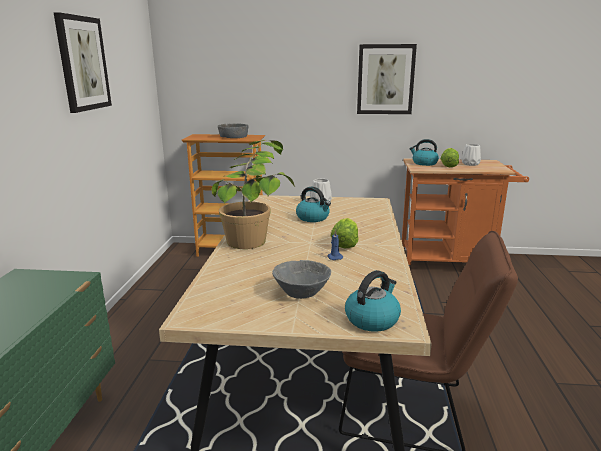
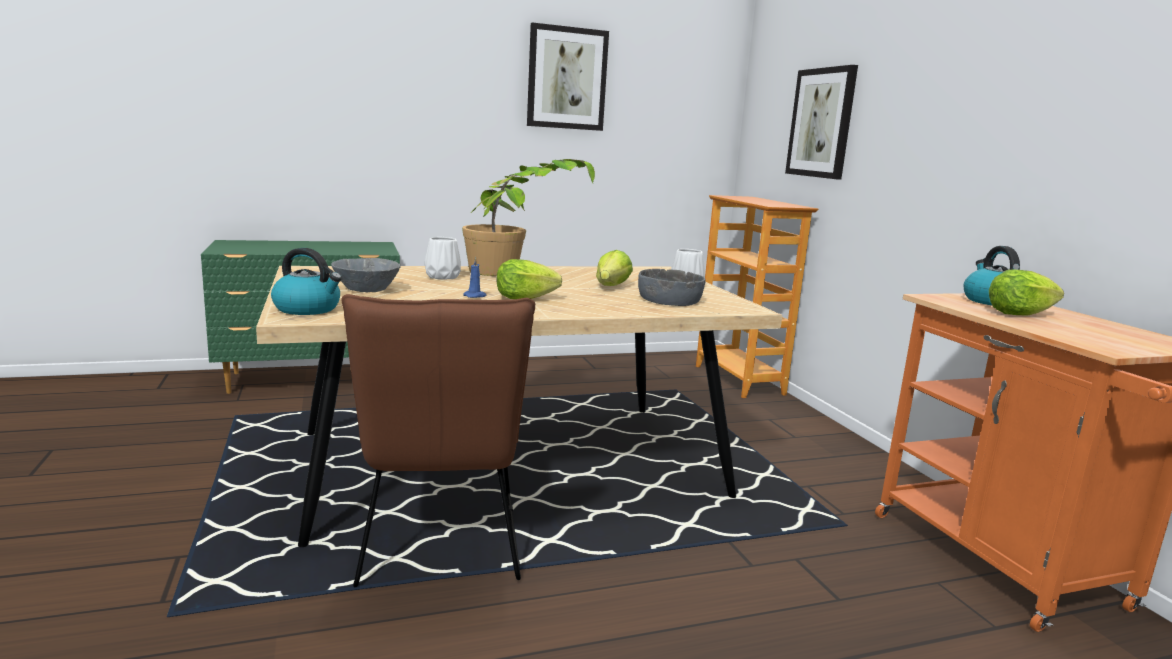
camera: 65 degrees right, 5 degrees down
grey bowl [218,124,249,138] -> grey bowl moved to [638,269,706,306]
kettle [296,187,331,222] -> lettuce [596,250,633,286]
picture [357,44,417,114] -> picture moved to [785,65,858,180]
white vase [462,144,481,166] -> white vase moved to [425,237,461,279]

